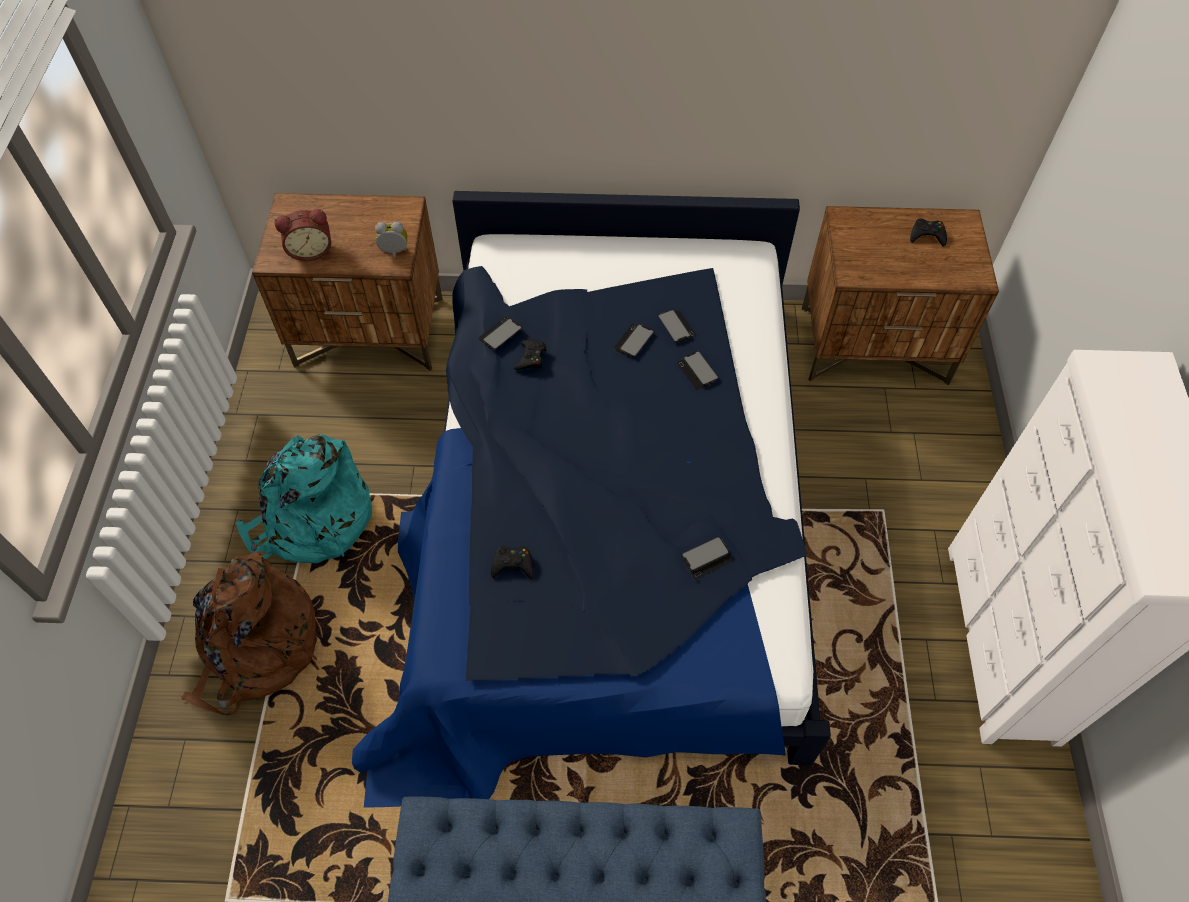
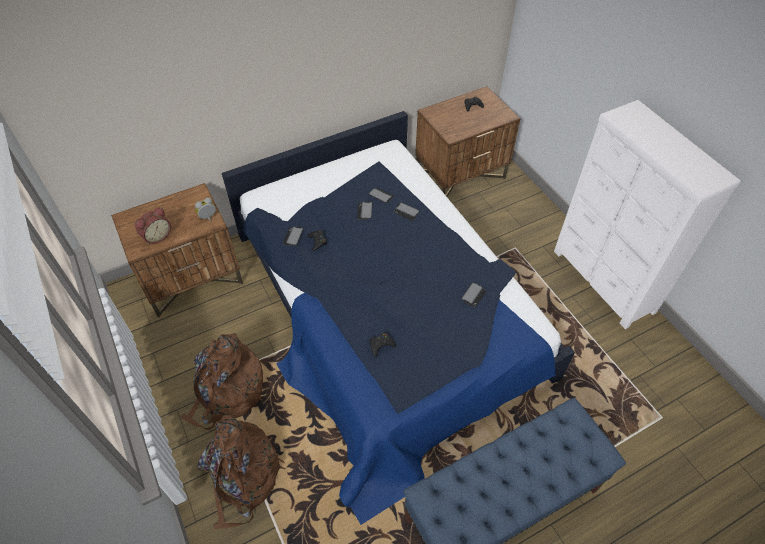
camera: 30 degrees left, 5 degrees down
turquoise backpack [235,434,372,564] -> brown backpack [181,333,263,430]

